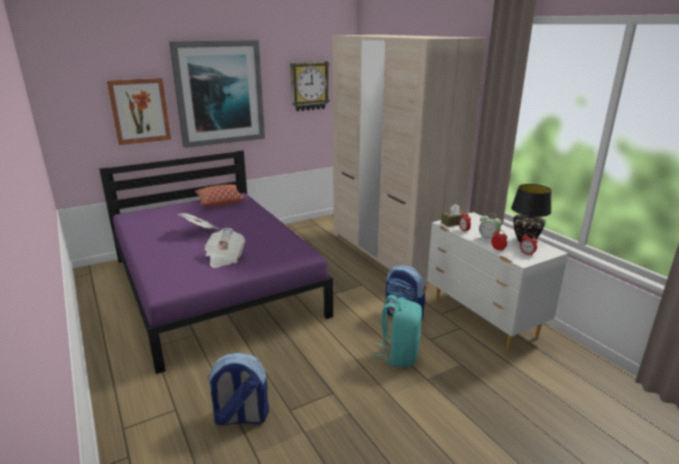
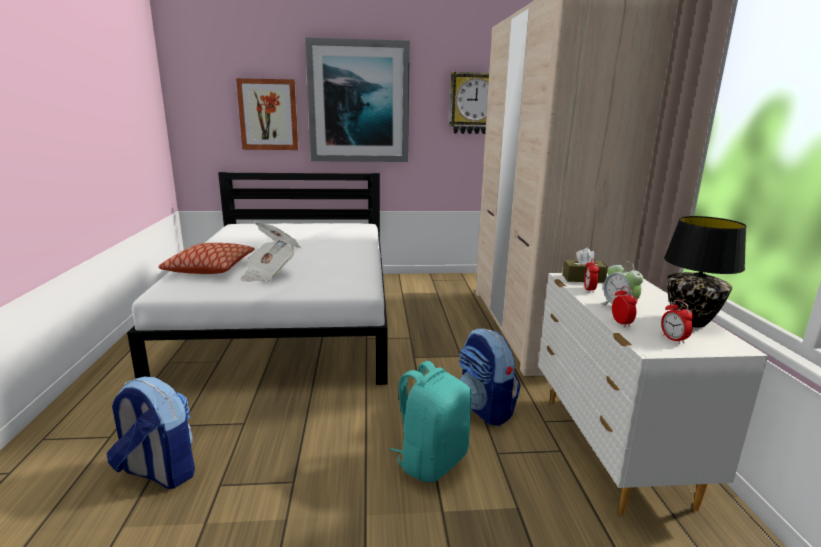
camera: 25 degrees right, 5 degrees down
purple bed [99,150,333,374] -> white bed [127,172,388,385]
pillow [195,184,245,206] -> pillow moved to [158,243,254,274]

